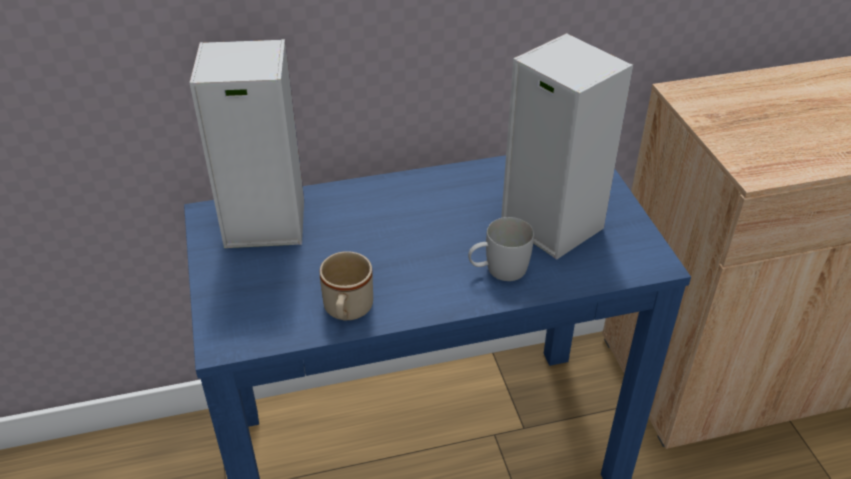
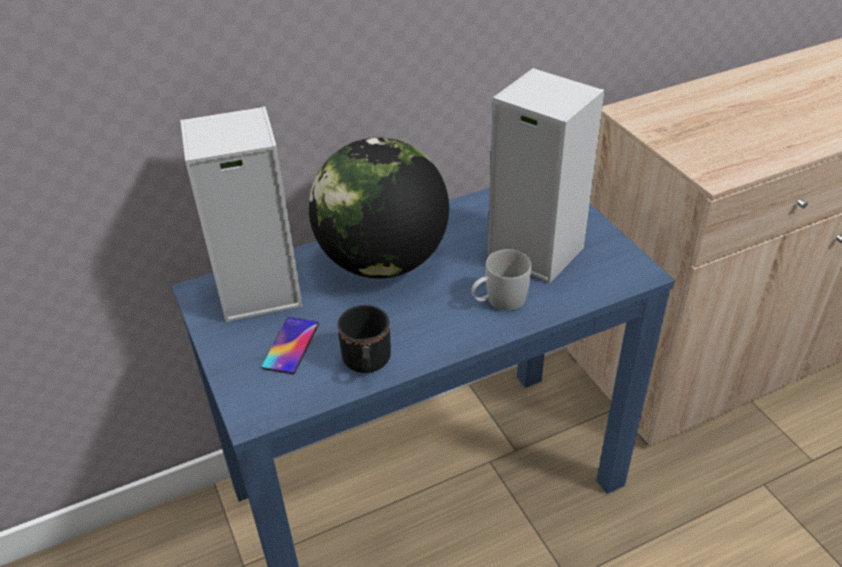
camera: 10 degrees left, 0 degrees up
beige mug [320,251,373,320] -> black mug [338,305,391,373]
none -> phone [261,317,319,374]
none -> globe [309,137,449,278]

